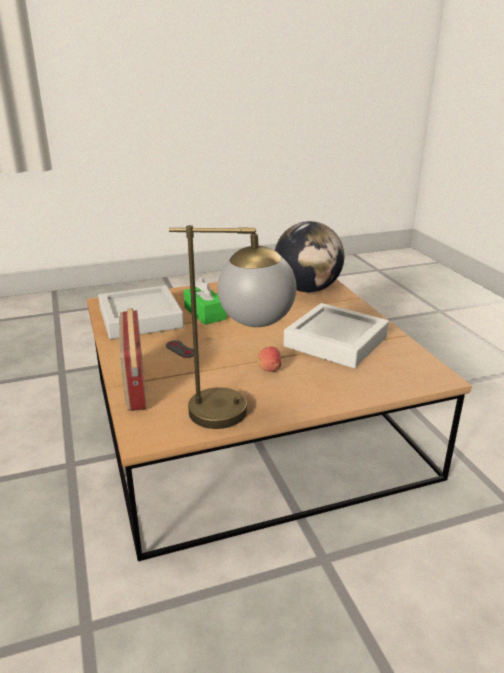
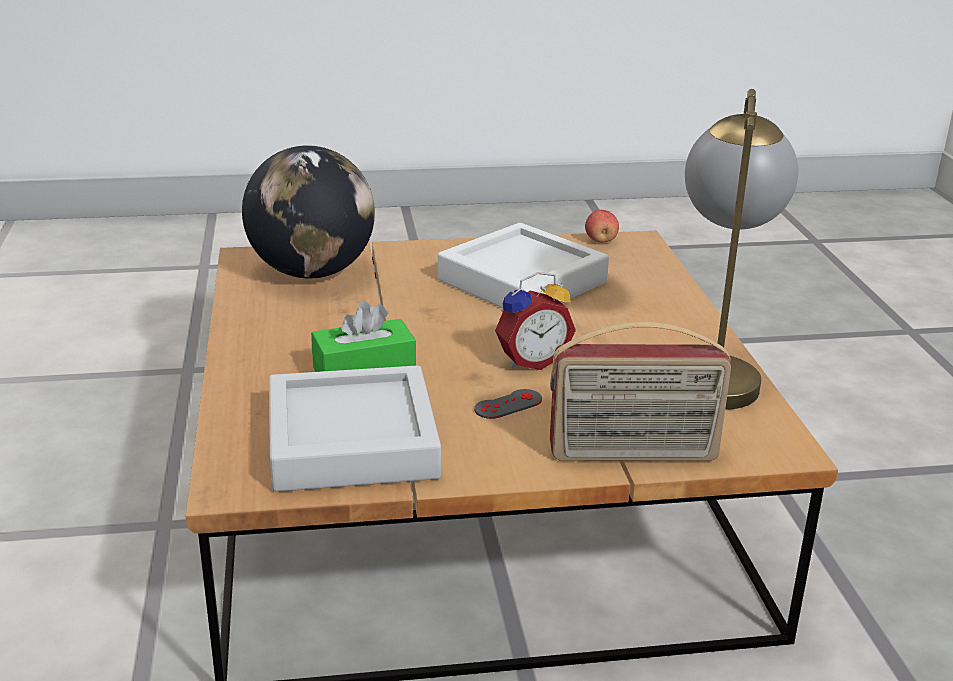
camera: 80 degrees left, 0 degrees up
apple [258,347,282,372] -> apple moved to [585,210,619,243]
none -> alarm clock [495,272,576,370]

